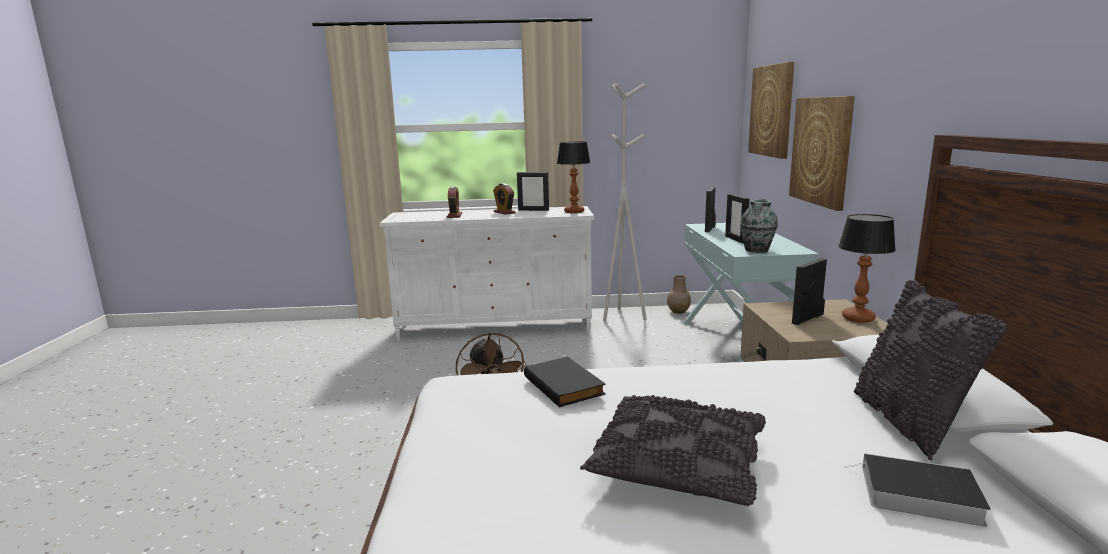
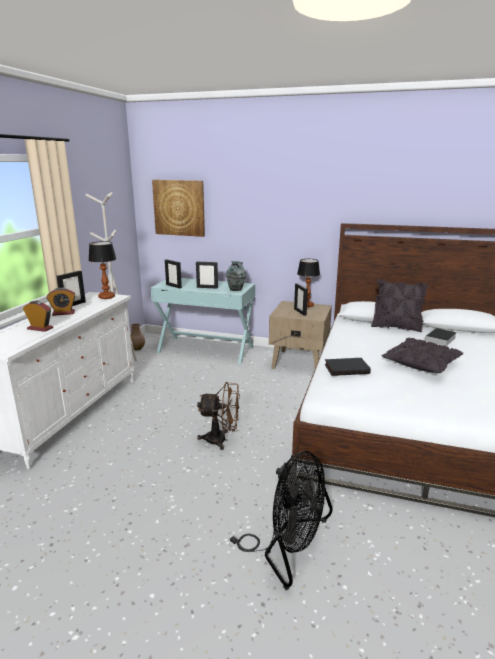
camera: 70 degrees left, 5 degrees up
picture [789,96,855,211] -> none
none -> black fan [230,451,333,590]

